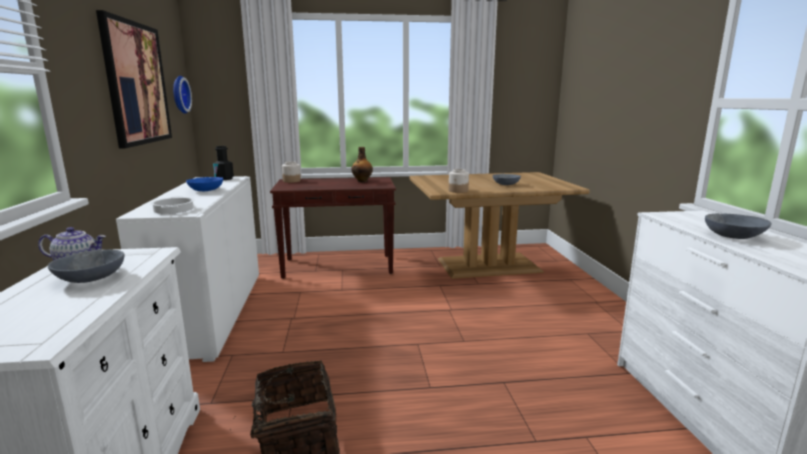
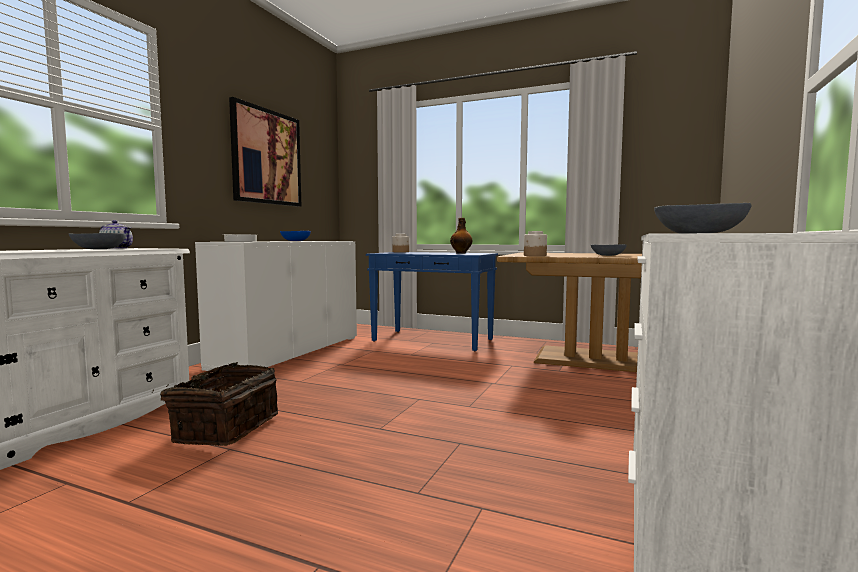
camera: 30 degrees right, 10 degrees down
wall clock [173,76,192,114] -> none
black bottle [213,146,234,180] -> none
brown console table [270,177,396,279] -> blue console table [366,252,498,352]

